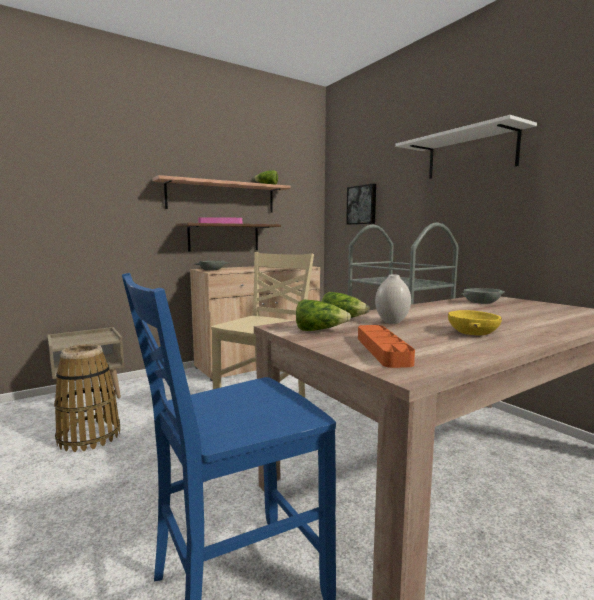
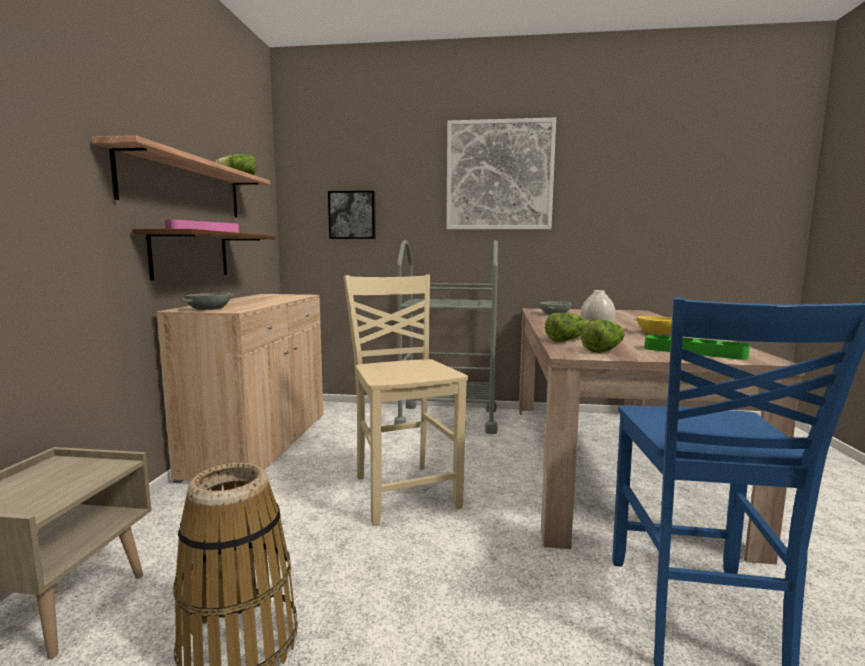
camera: 50 degrees left, 0 degrees up
orange tray [358,325,415,368] -> green tray [644,335,750,360]
white shelf [395,115,537,179] -> picture [446,118,556,230]

